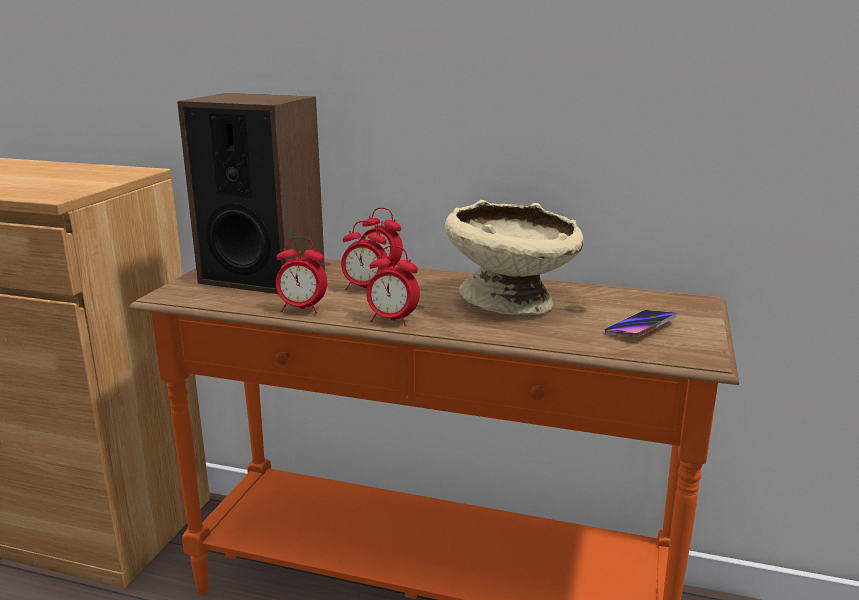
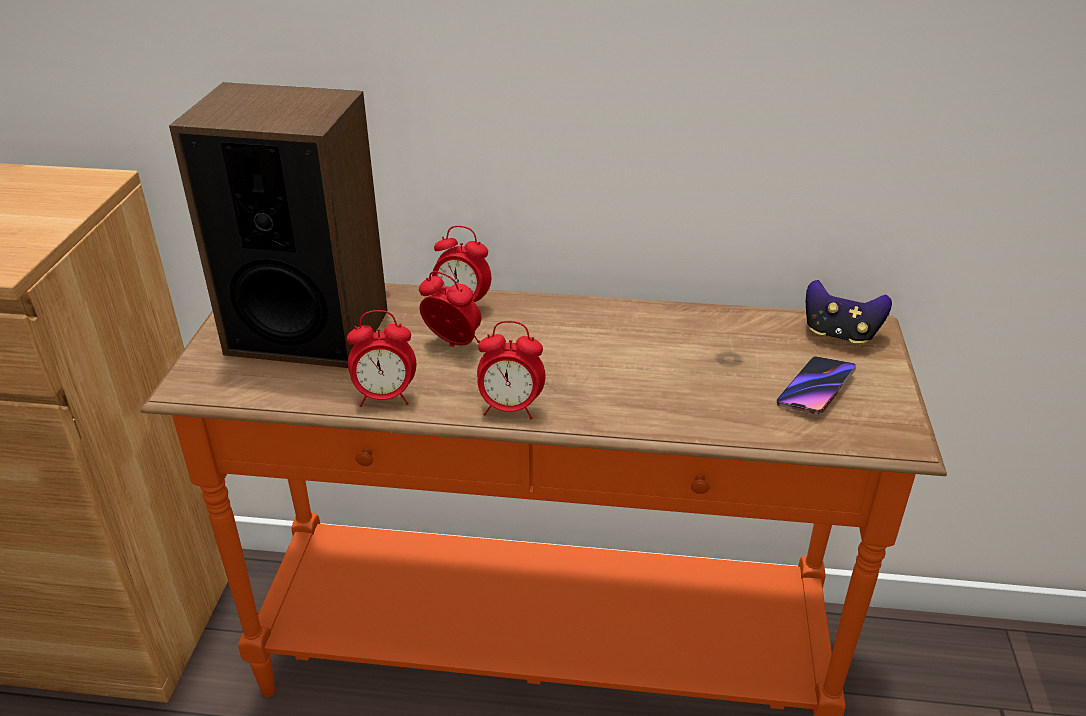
camera: 10 degrees left, 15 degrees up
alarm clock [341,221,389,290] -> alarm clock turned 150 degrees counterclockwise [419,271,481,347]
beige bowl [445,200,584,315] -> none
none -> game controller [806,280,892,346]

